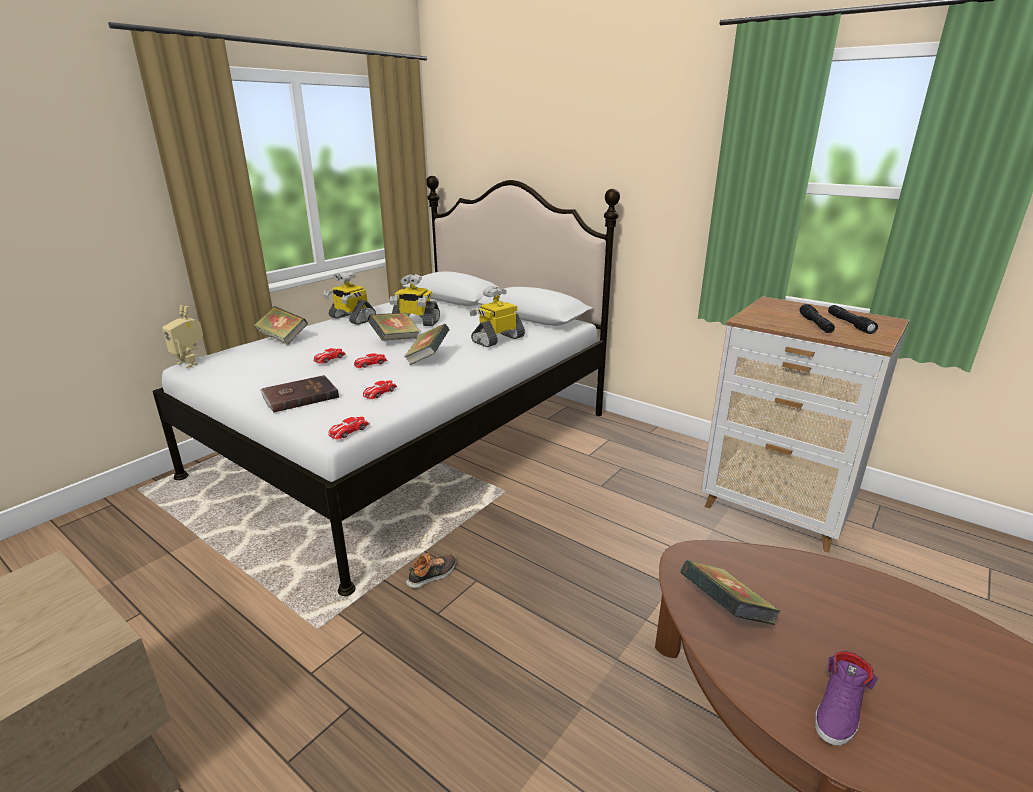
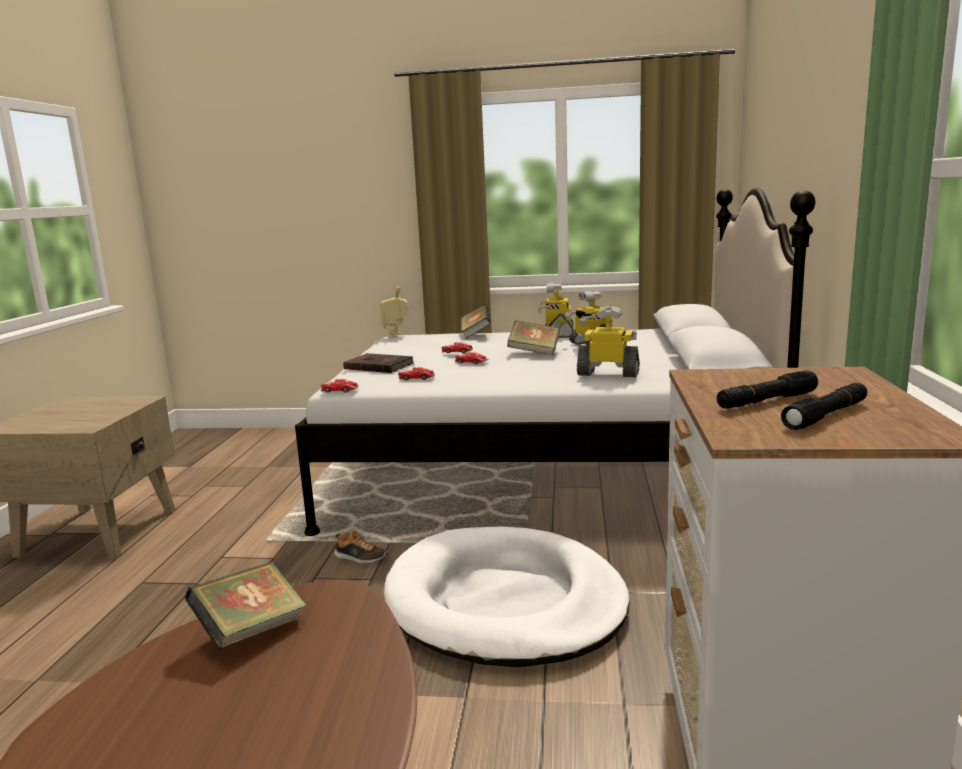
camera: 60 degrees right, 10 degrees down
book [404,324,449,365] -> none
purple shoe [815,651,878,746] -> none
none -> white dog bed [384,526,630,667]

